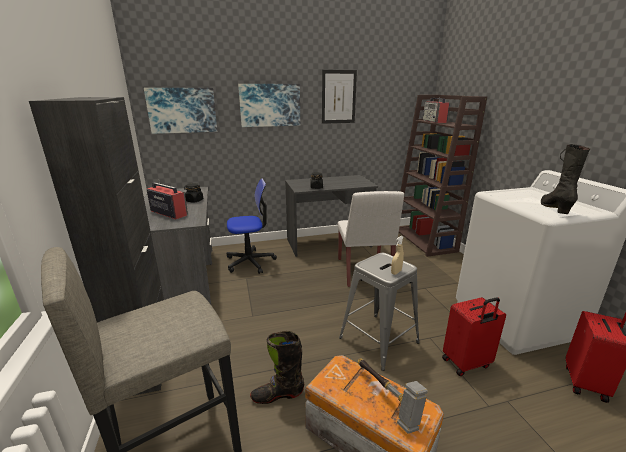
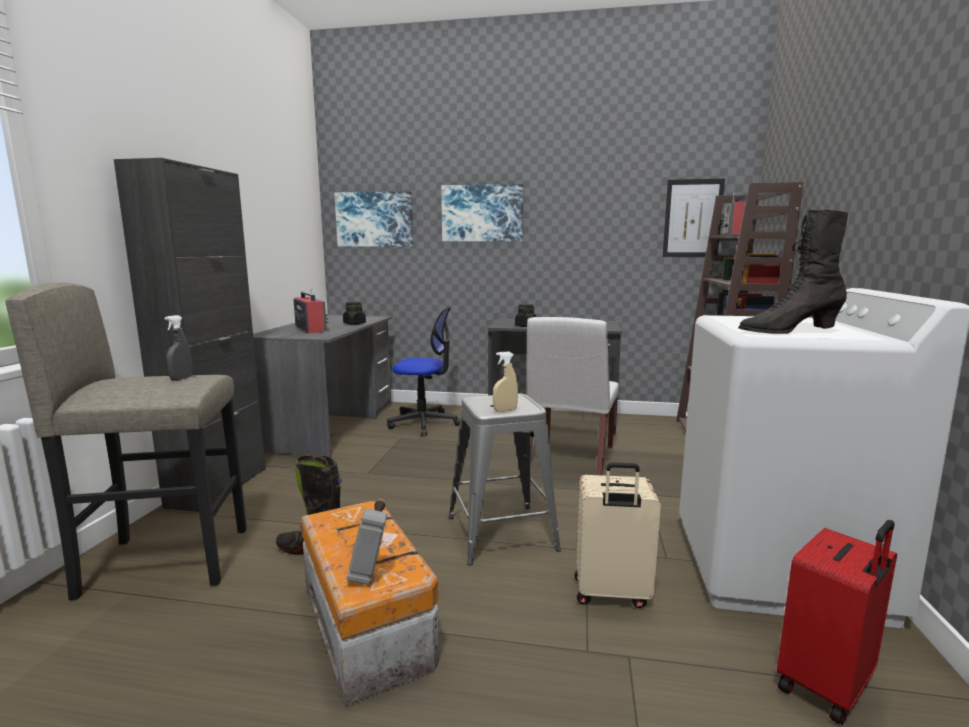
camera: 25 degrees right, 10 degrees down
picture [322,70,357,124] -> picture moved to [663,179,725,257]
red suitcase [442,297,506,376] -> beige suitcase [575,462,661,608]
black boot [541,144,590,214] -> black boot turned 135 degrees counterclockwise [738,210,848,334]
none -> grey spray bottle [164,315,193,381]

